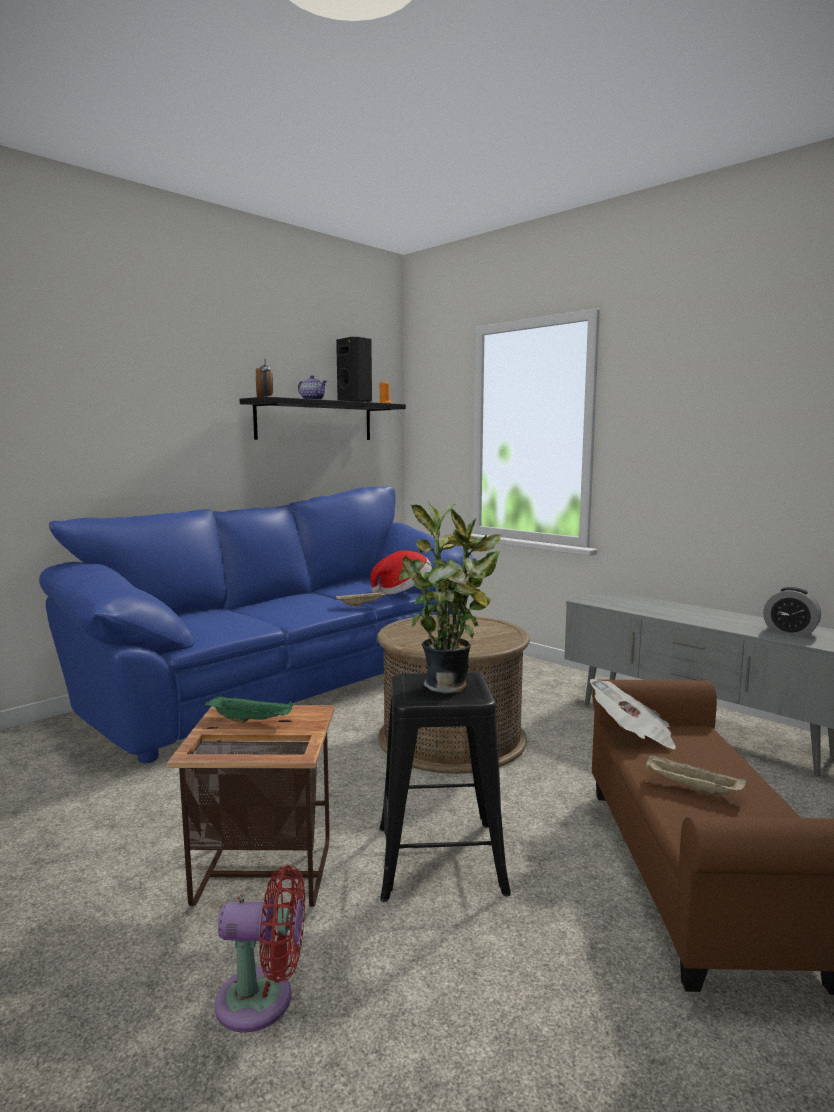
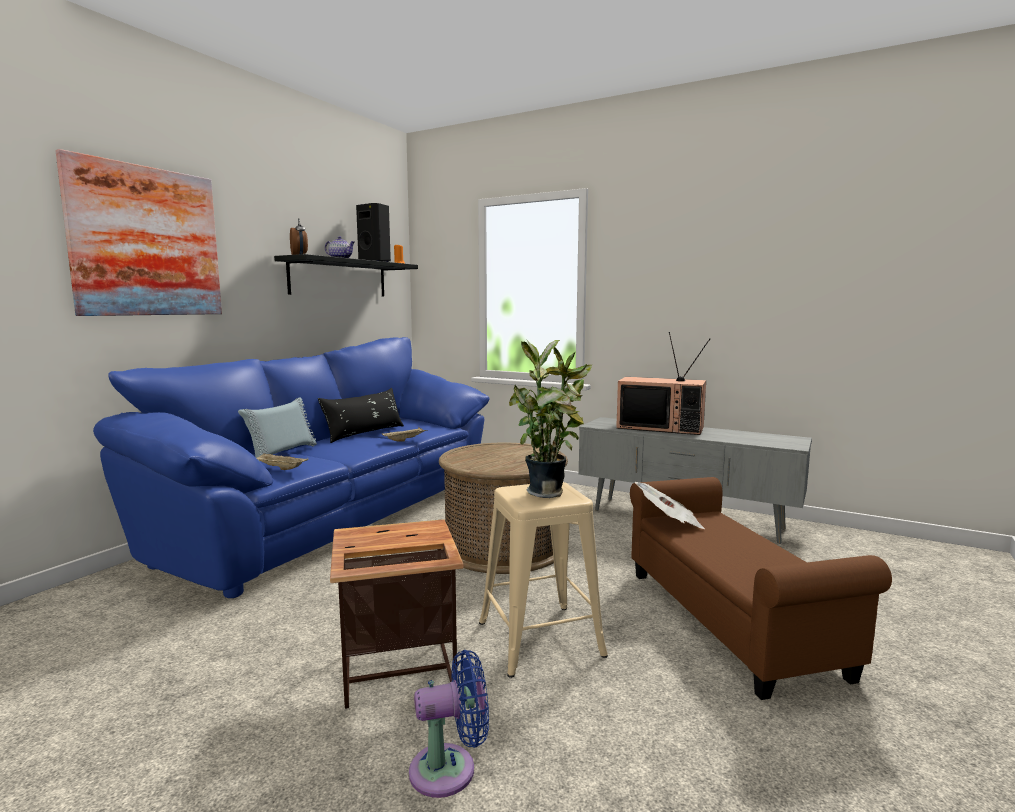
camera: 15 degrees left, 0 degrees up
green tray [205,695,293,723] -> none
red fan [215,865,305,1033] -> blue fan [409,650,489,798]
hat [370,551,432,594] -> none
black stool [379,672,511,902] -> beige stool [479,482,608,678]
beige tray [646,754,747,795] -> beige tray moved to [256,453,309,470]
alarm clock [763,587,821,636] -> none
none -> picture [55,149,222,316]
none -> blue pillow [238,397,317,462]
none -> black pillow [318,388,404,443]
none -> television [616,332,710,435]

